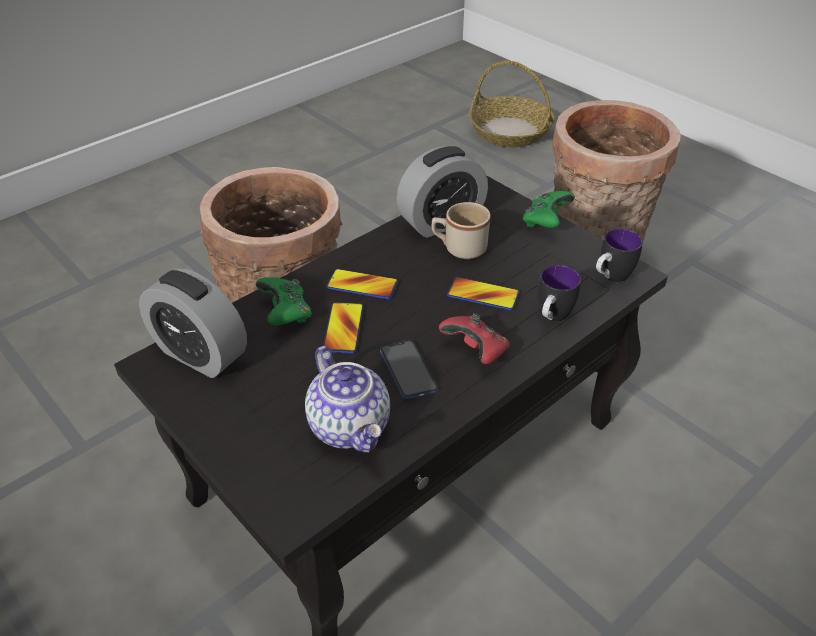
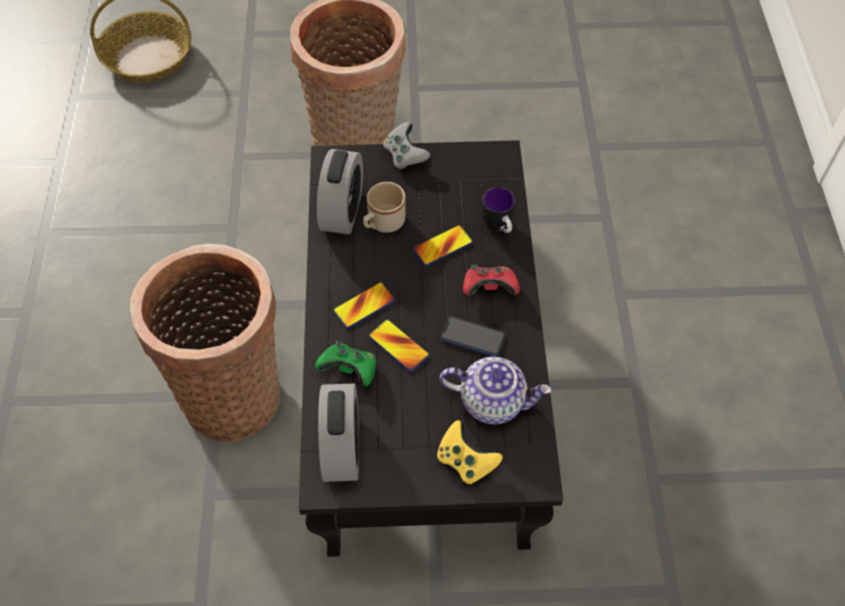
camera: 50 degrees left, 15 degrees up
alarm clock [139,269,247,378] -> alarm clock turned 75 degrees counterclockwise [318,383,359,482]
green game controller [523,191,575,228] -> grey game controller [383,122,430,170]
mug [596,229,643,282] -> none
none -> yellow game controller [437,420,503,484]

